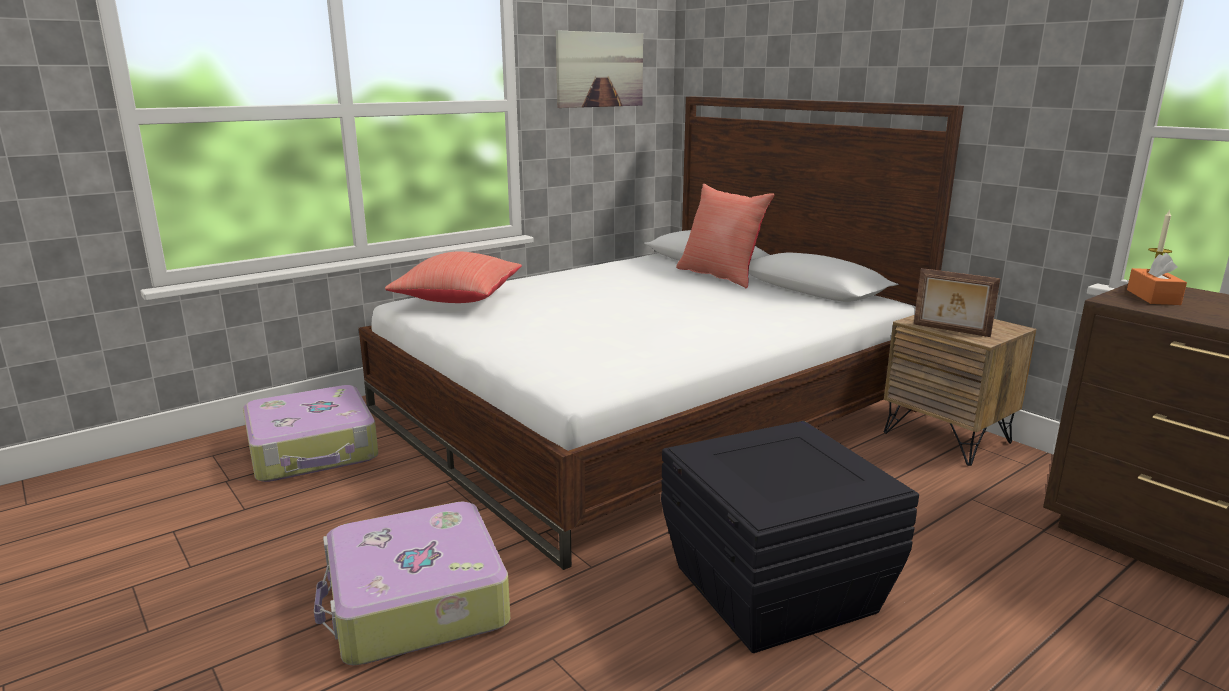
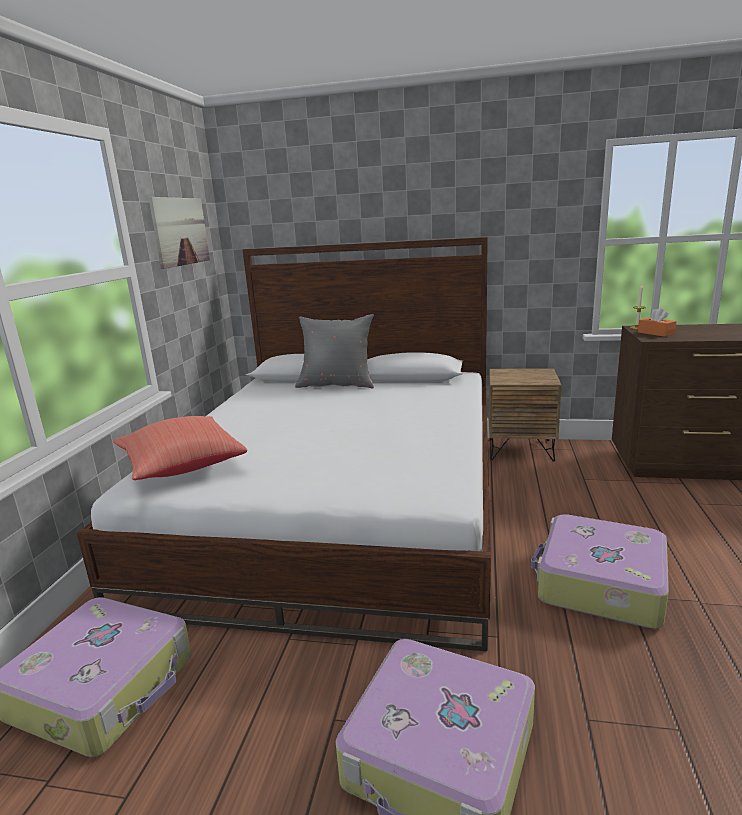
camera: 40 degrees left, 0 degrees up
black storage box [661,421,919,653] -> suitcase [531,514,669,629]
red pillow [676,184,775,288] -> grey pillow [295,314,374,389]
picture frame [914,268,1000,337] -> none

